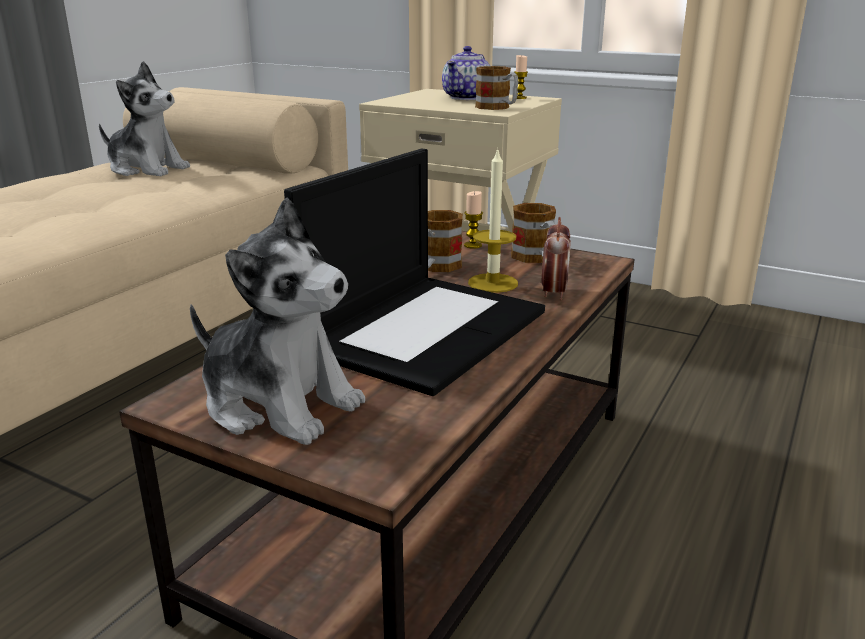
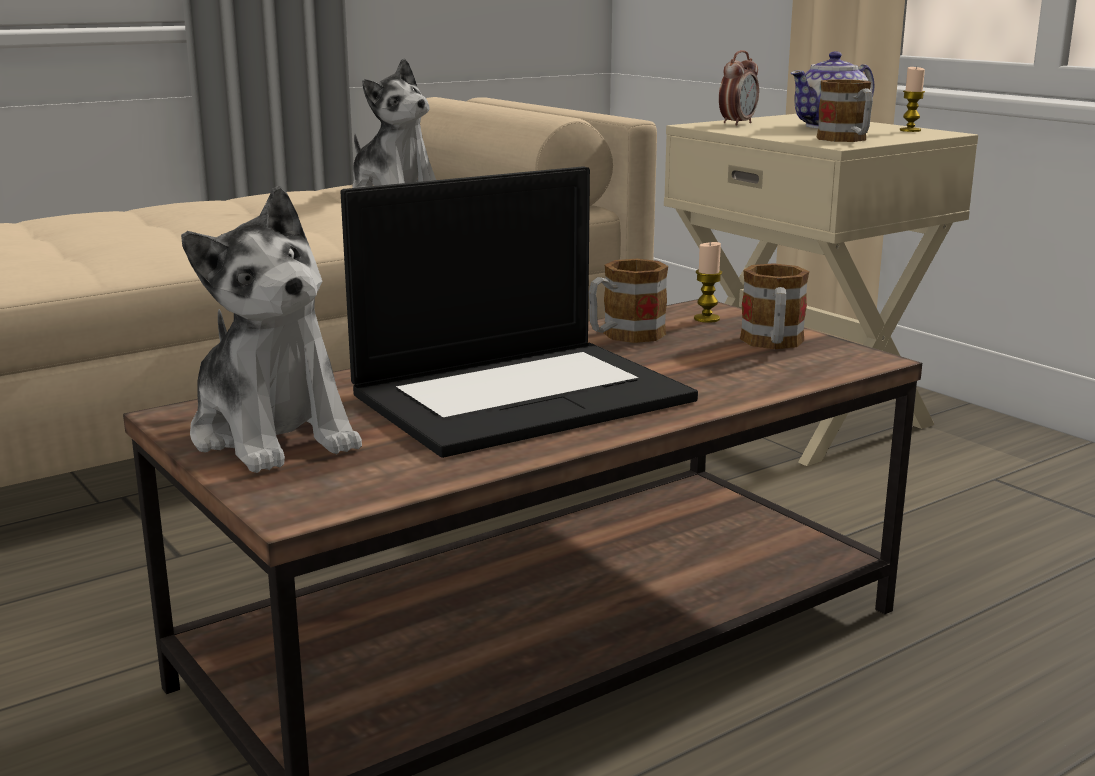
camera: 25 degrees right, 5 degrees down
candle [468,147,518,293] -> none
alarm clock [542,217,571,300] -> alarm clock moved to [719,50,759,126]

